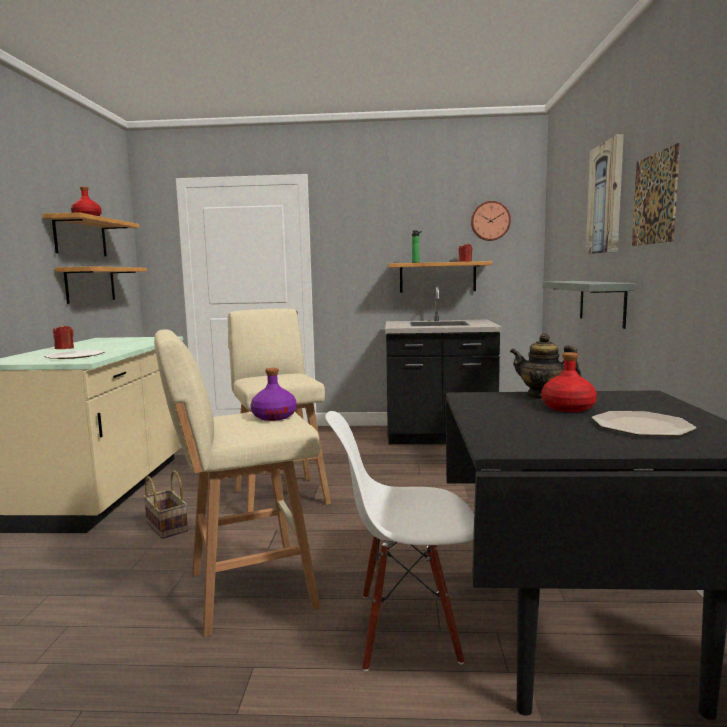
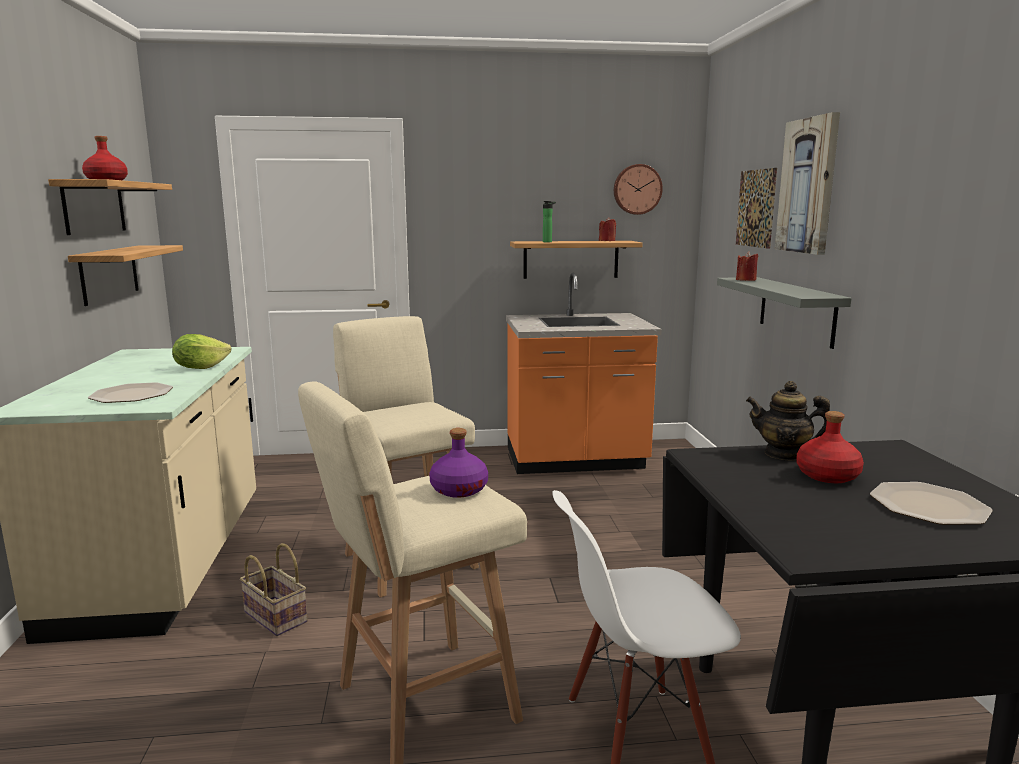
camera: 10 degrees left, 5 degrees up
red candle [53,324,74,349] -> red candle moved to [736,251,758,281]
black counter [385,286,502,444] -> orange counter [506,273,662,474]
picture [632,143,680,246] -> picture moved to [736,168,777,249]
none -> lettuce [172,334,231,369]

